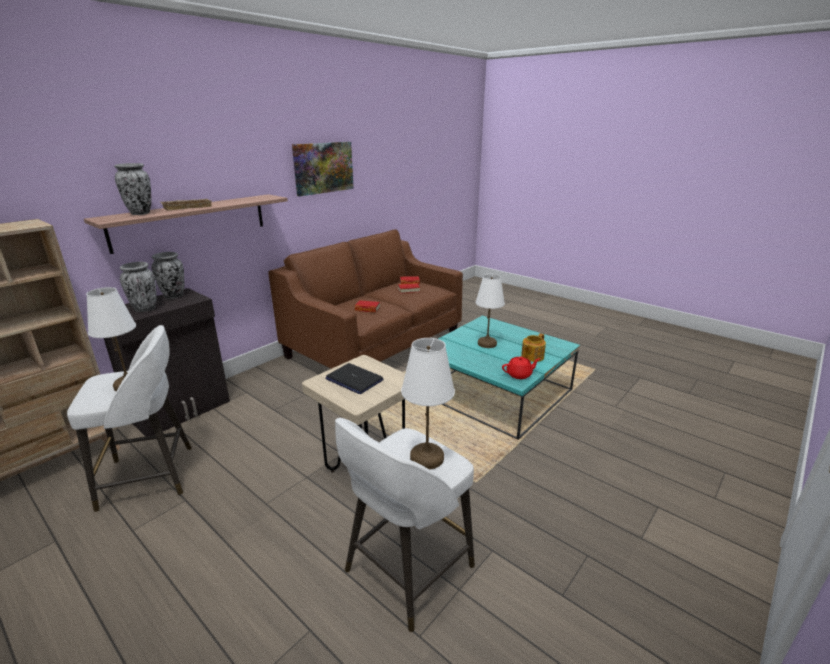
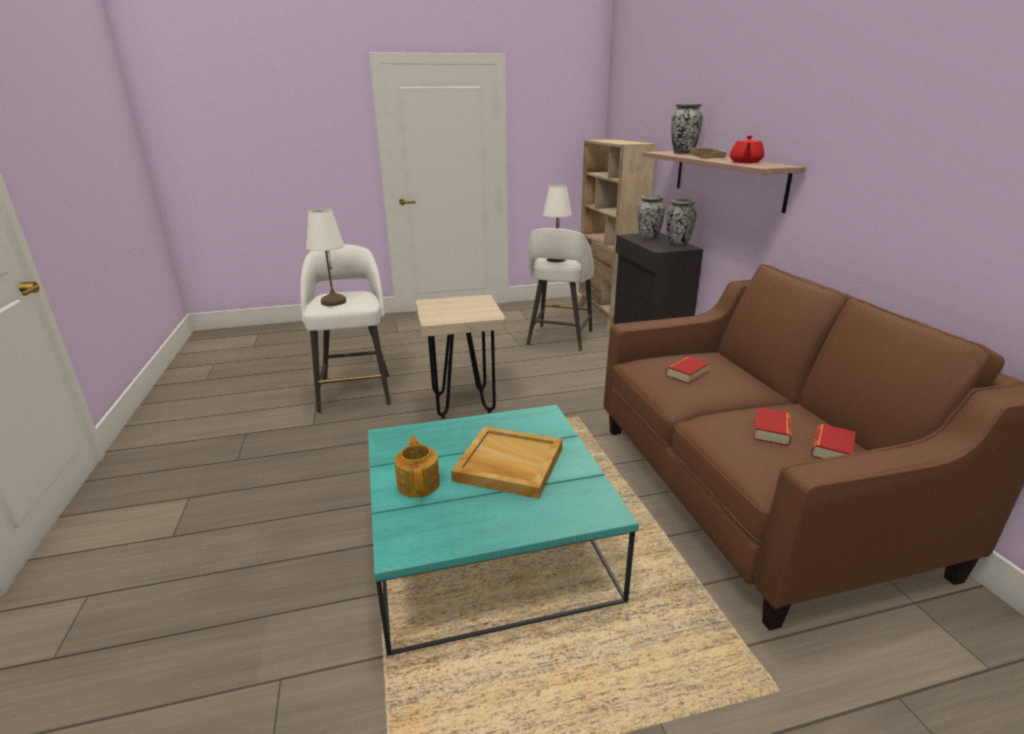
camera: 125 degrees right, 0 degrees up
picture [292,142,354,196] -> none
laptop [325,363,383,394] -> none
white table lamp [476,274,505,348] -> beige tray [451,426,562,499]
red teapot [502,356,541,379] -> red teapot moved to [730,135,764,163]

